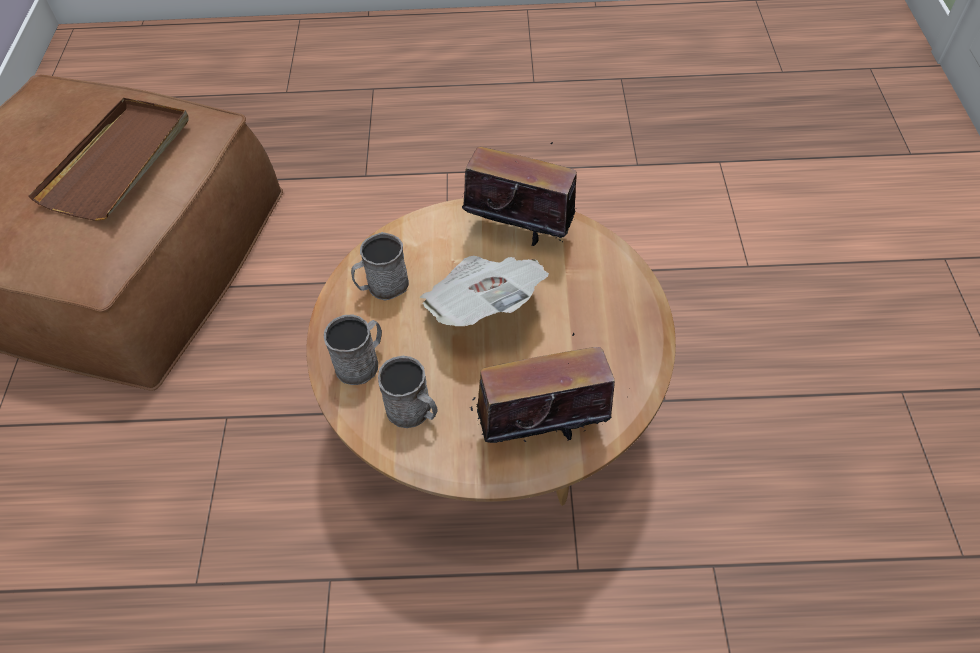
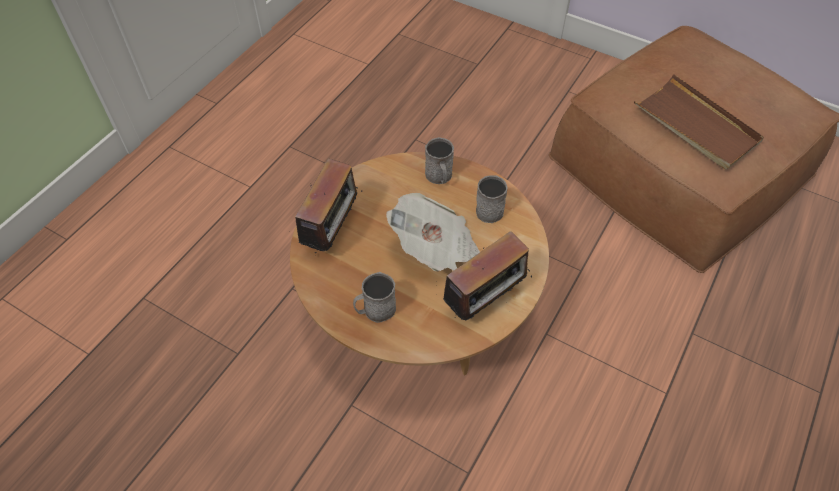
camera: 120 degrees right, 0 degrees up
grey mug [378,356,438,428] -> grey mug moved to [353,272,396,323]

